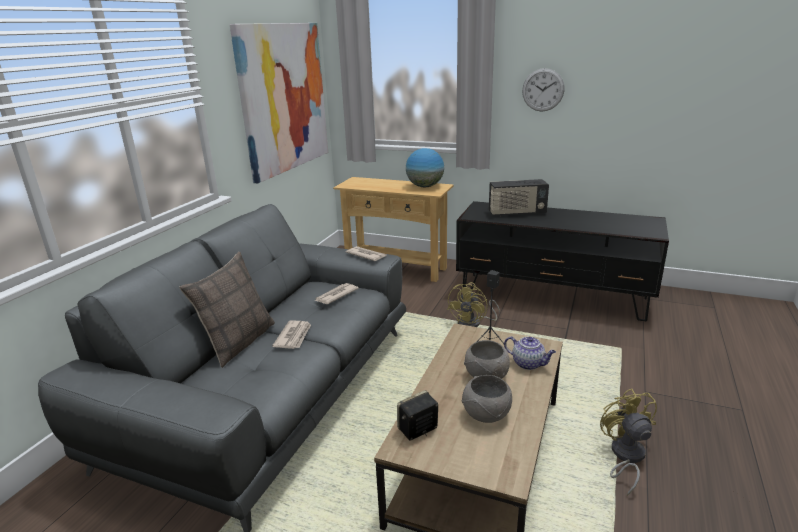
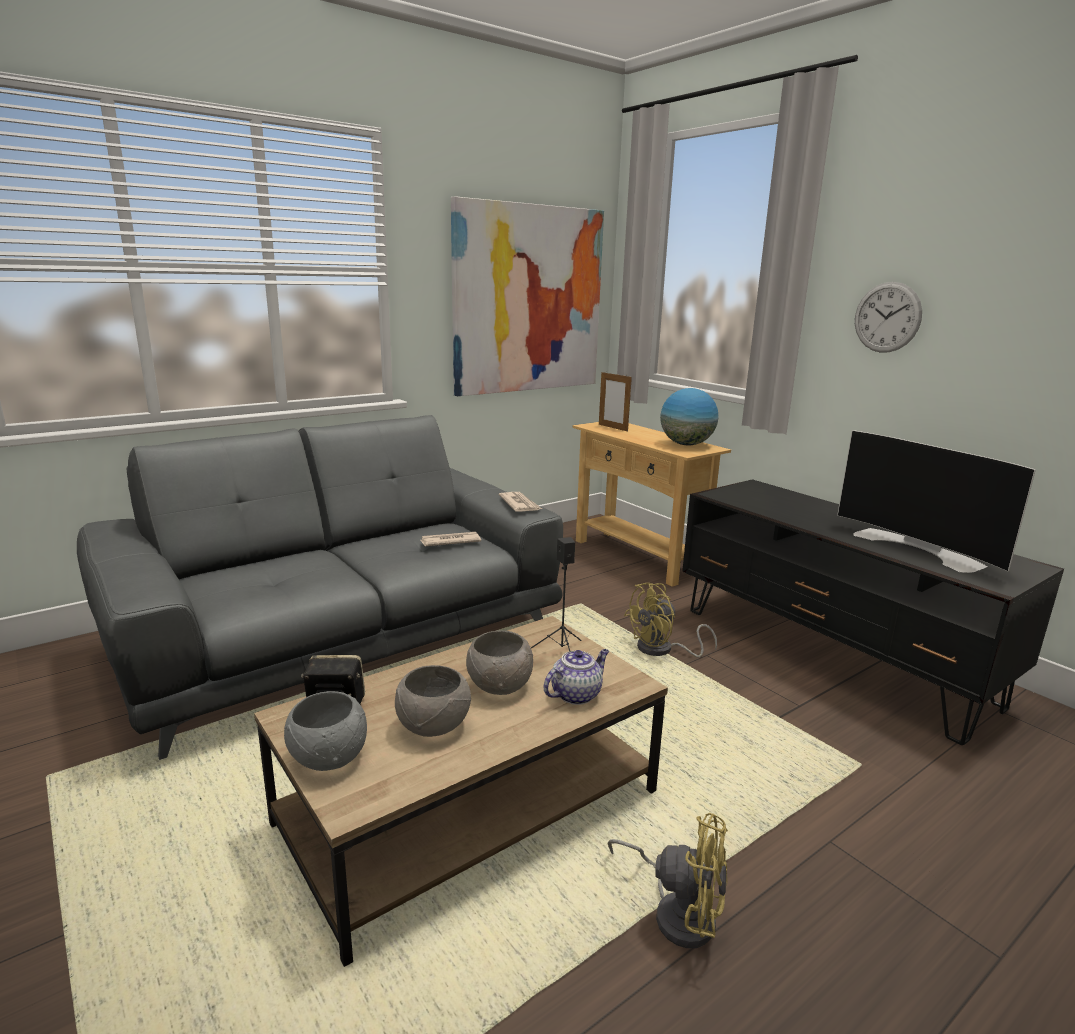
camera: 30 degrees right, 5 degrees down
pillow [179,252,275,368] -> none
newspaper [272,320,311,349] -> none
radio [489,179,549,217] -> none
teapot [504,336,556,370] -> teapot turned 105 degrees counterclockwise [544,649,609,705]
yellow fan [600,389,657,496] -> yellow fan turned 90 degrees clockwise [608,813,728,948]
none -> grey bowl [284,691,367,771]
none -> picture frame [599,371,632,432]
none -> television [837,430,1036,573]

